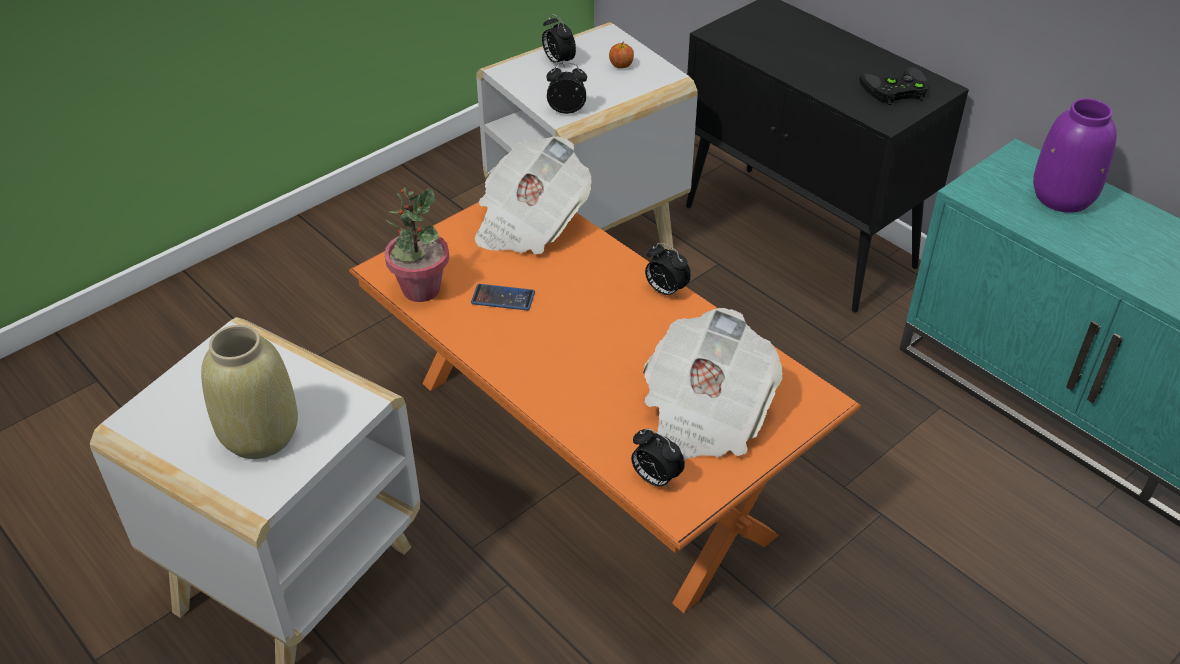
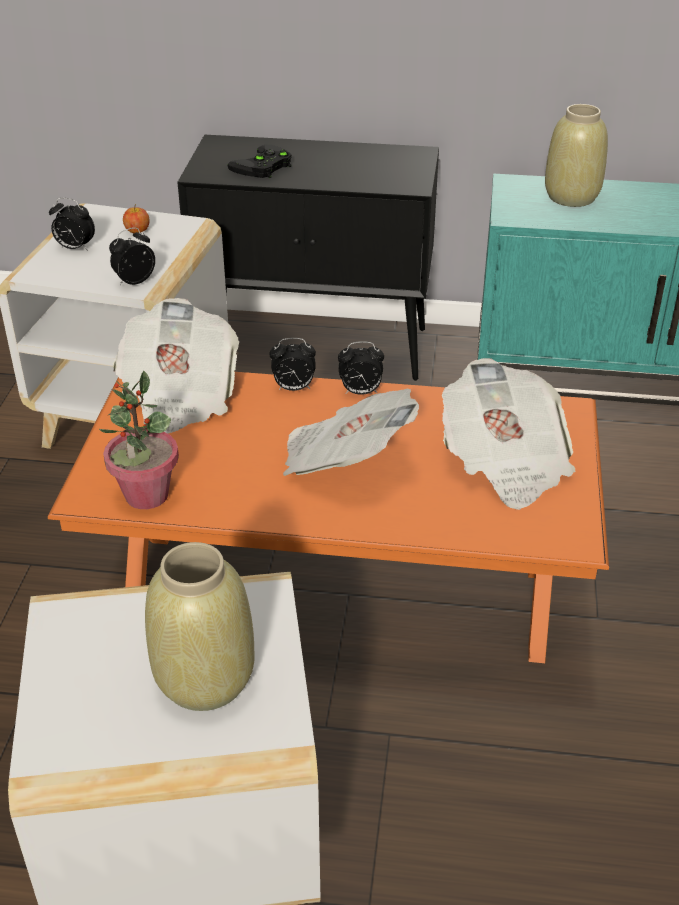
camera: 40 degrees left, 5 degrees down
phone [471,284,535,311] -> none
alarm clock [631,428,685,489] -> alarm clock moved to [269,338,316,391]
black game controller [860,67,928,105] -> black game controller moved to [227,145,292,178]
purple vase [1033,98,1117,213] -> beige vase [545,104,608,207]
none -> newspaper [283,389,419,476]

